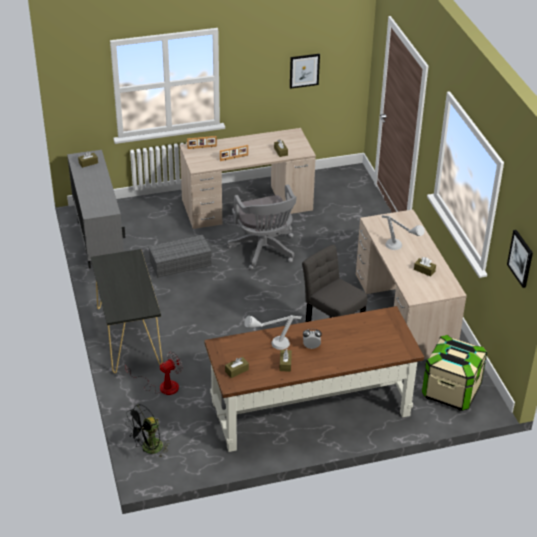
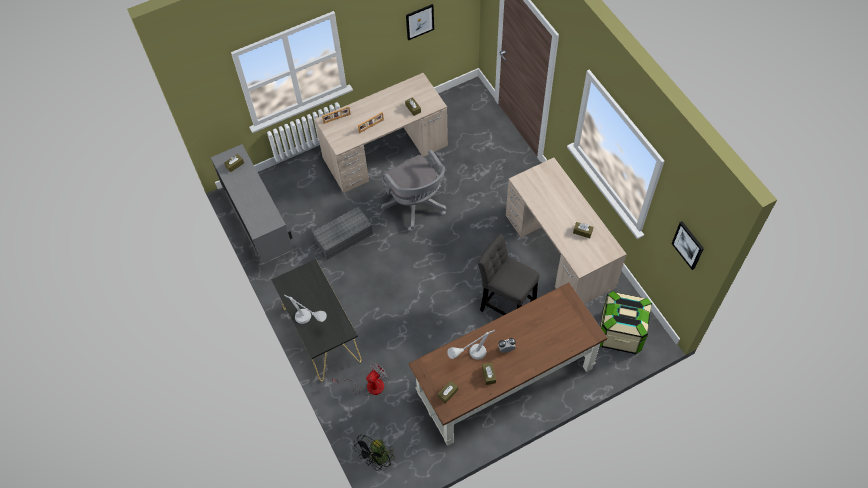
camera: 10 degrees left, 20 degrees up
grey table lamp [382,215,425,250] -> grey table lamp moved to [284,295,327,324]

